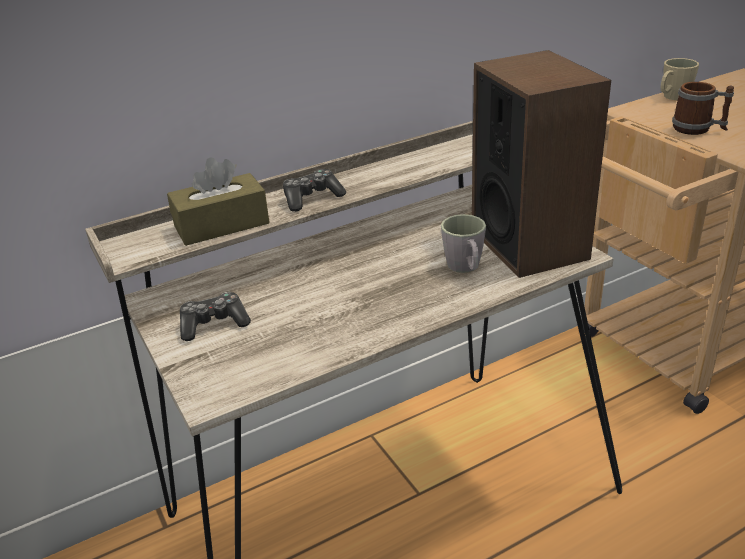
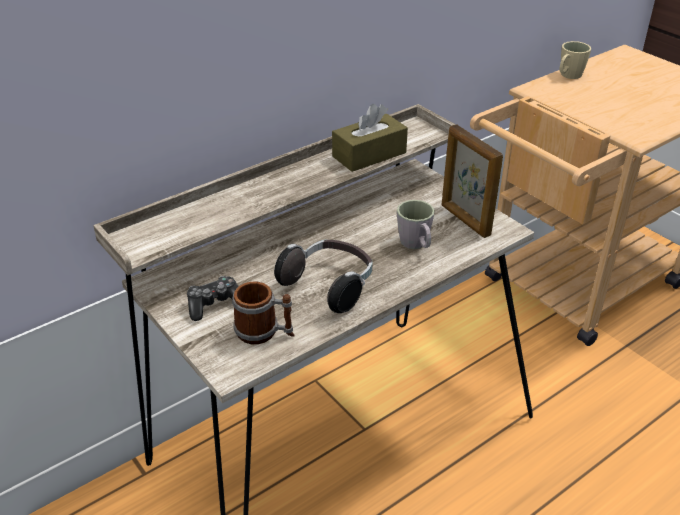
camera: 10 degrees left, 5 degrees up
brown tissue box [167,157,270,246] -> brown tissue box moved to [332,104,408,172]
game controller [283,169,346,212] -> none
speaker [472,50,611,278] -> picture frame [441,124,503,238]
mug [672,82,734,135] -> mug moved to [232,282,295,344]
none -> headphones [274,239,373,313]

